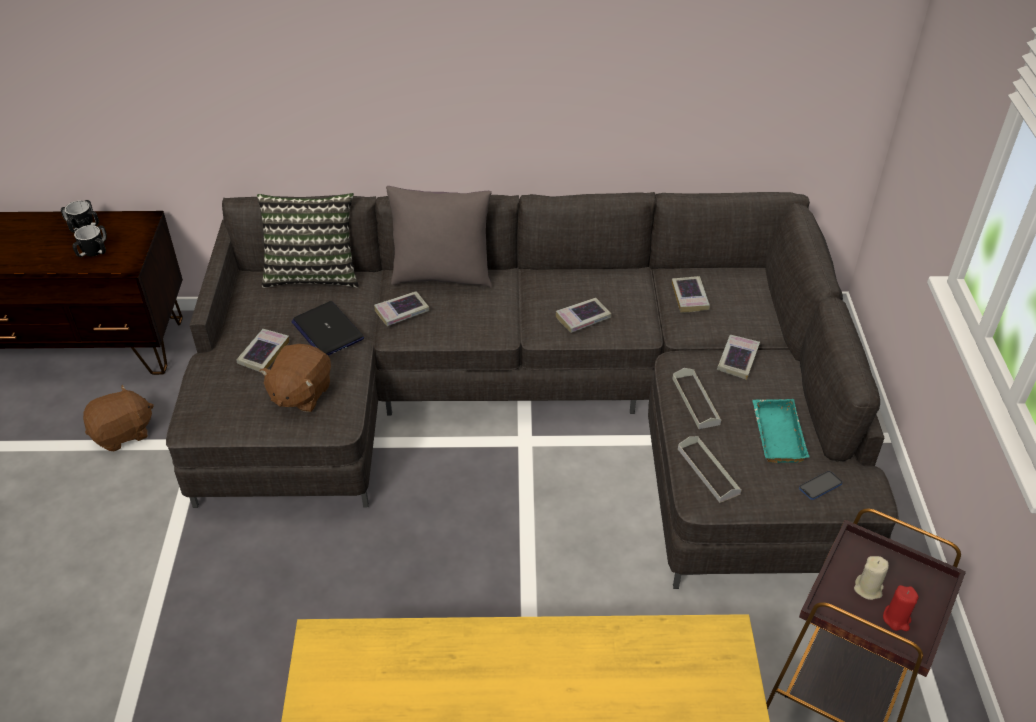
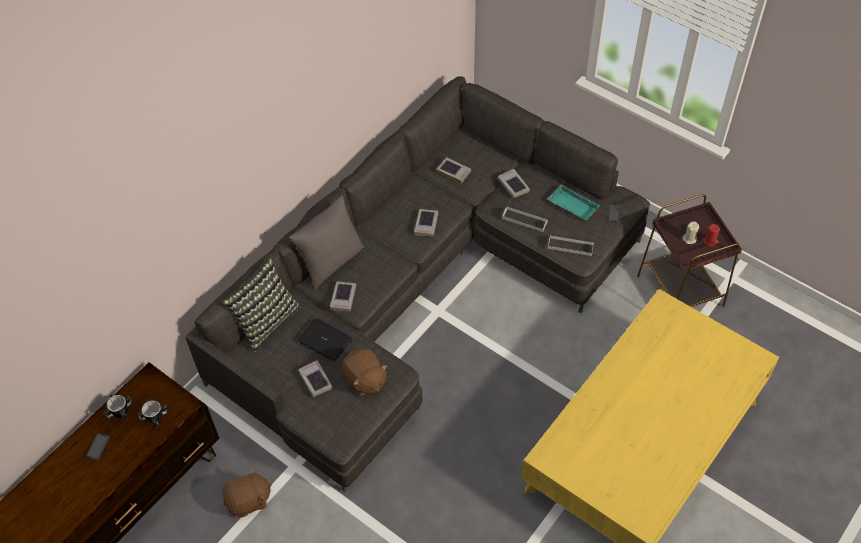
camera: 50 degrees left, 10 degrees up
brown plush toy [83,384,154,451] -> brown plush toy turned 60 degrees clockwise [222,469,272,517]
laptop [291,301,364,356] -> laptop turned 150 degrees counterclockwise [297,318,352,362]
none -> phone [86,433,110,460]

